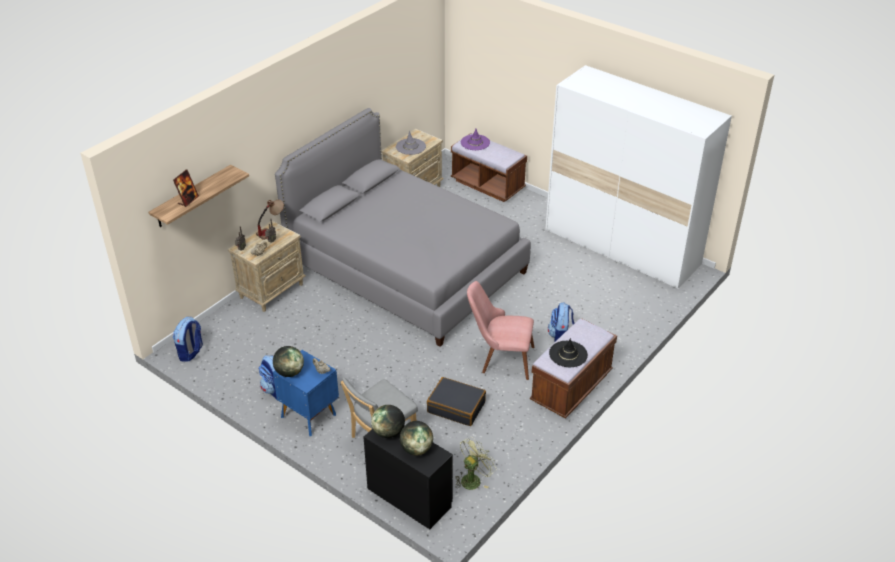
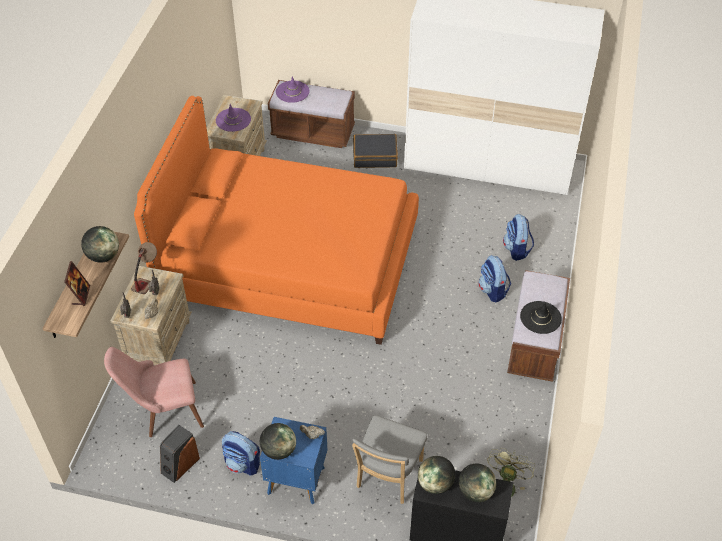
camera: 25 degrees left, 10 degrees up
backpack [173,317,203,361] -> backpack moved to [503,214,534,261]
grey bed [275,108,531,347] -> orange bed [134,96,419,345]
grey hat [396,131,426,155] -> purple hat [216,104,251,132]
black suitcase [427,377,486,426] -> black suitcase moved to [353,134,398,168]
pink chair [467,281,534,380] -> pink chair moved to [104,347,204,437]
none -> globe [81,226,119,263]
none -> speaker [160,425,200,483]

